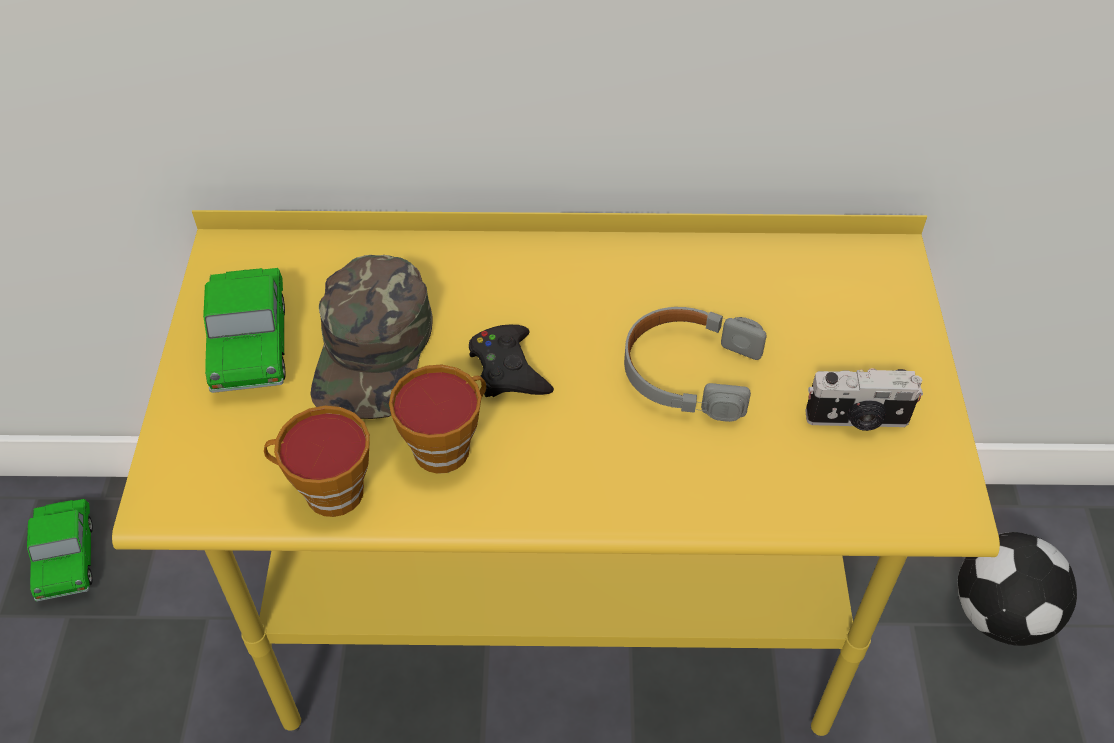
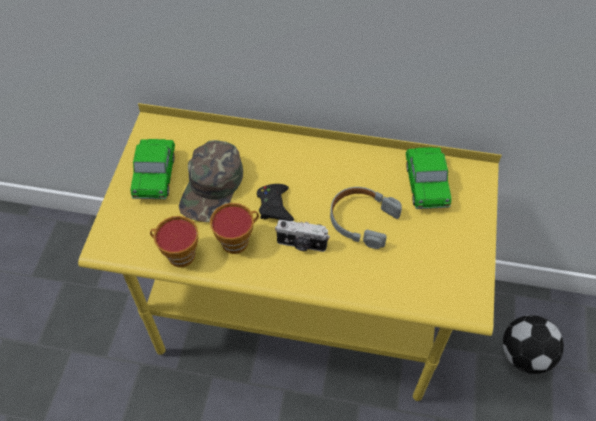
camera: 10 degrees right, 5 degrees up
toy car [27,499,93,602] -> toy car moved to [406,147,451,209]
camera [805,368,923,431] -> camera moved to [275,220,330,252]

